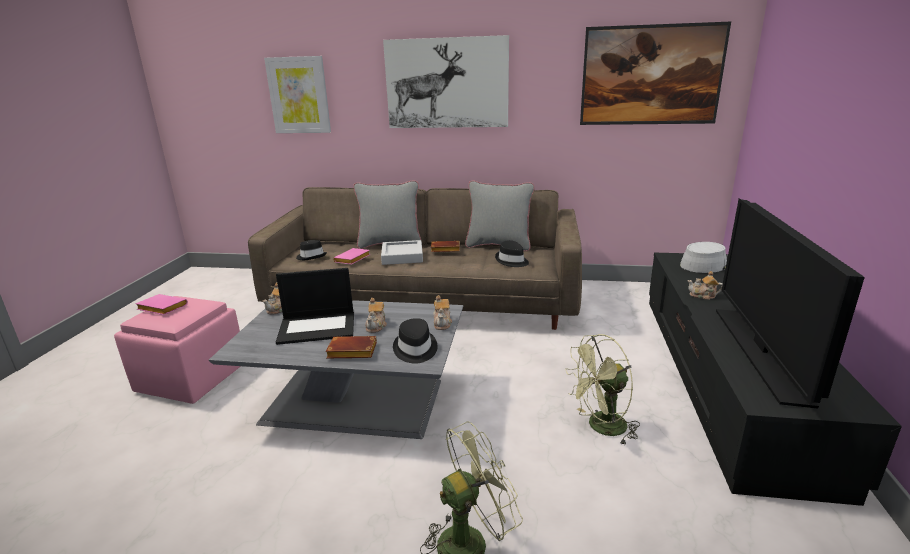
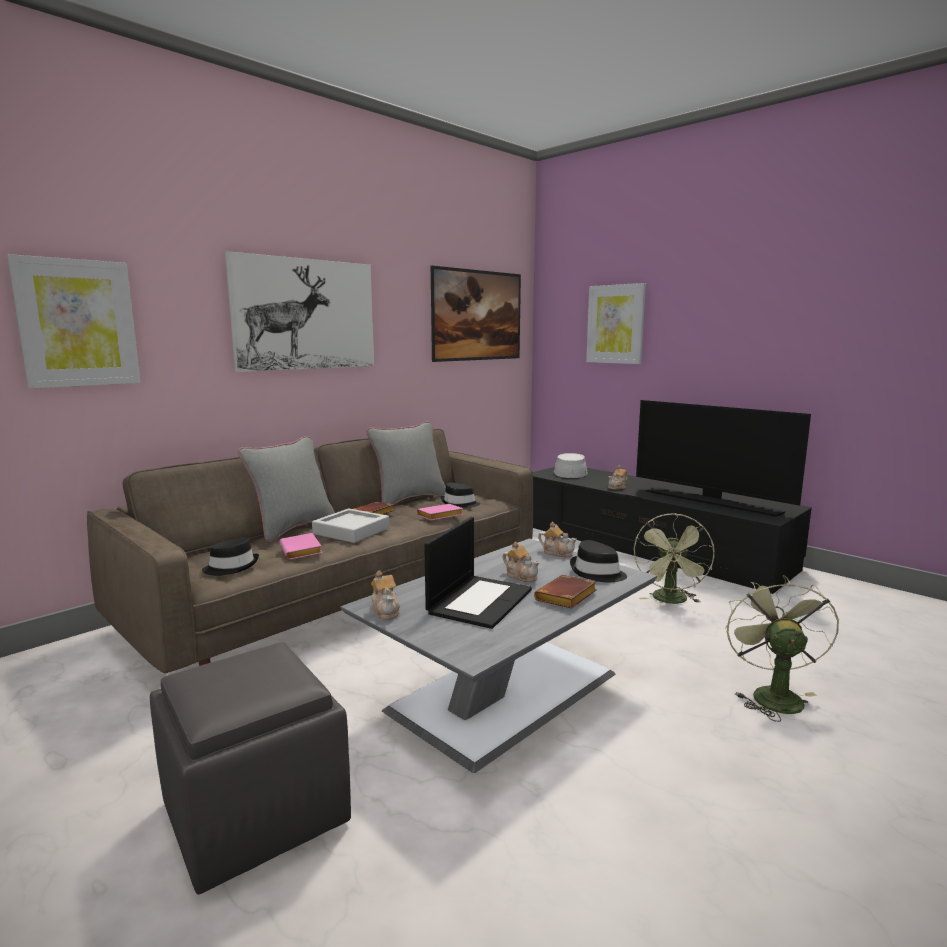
camera: 55 degrees left, 10 degrees down
pink ottoman [114,296,241,404] -> grey ottoman [150,642,351,894]
pink book [135,294,188,315] -> pink book moved to [417,504,463,520]
none -> picture [586,283,646,364]

